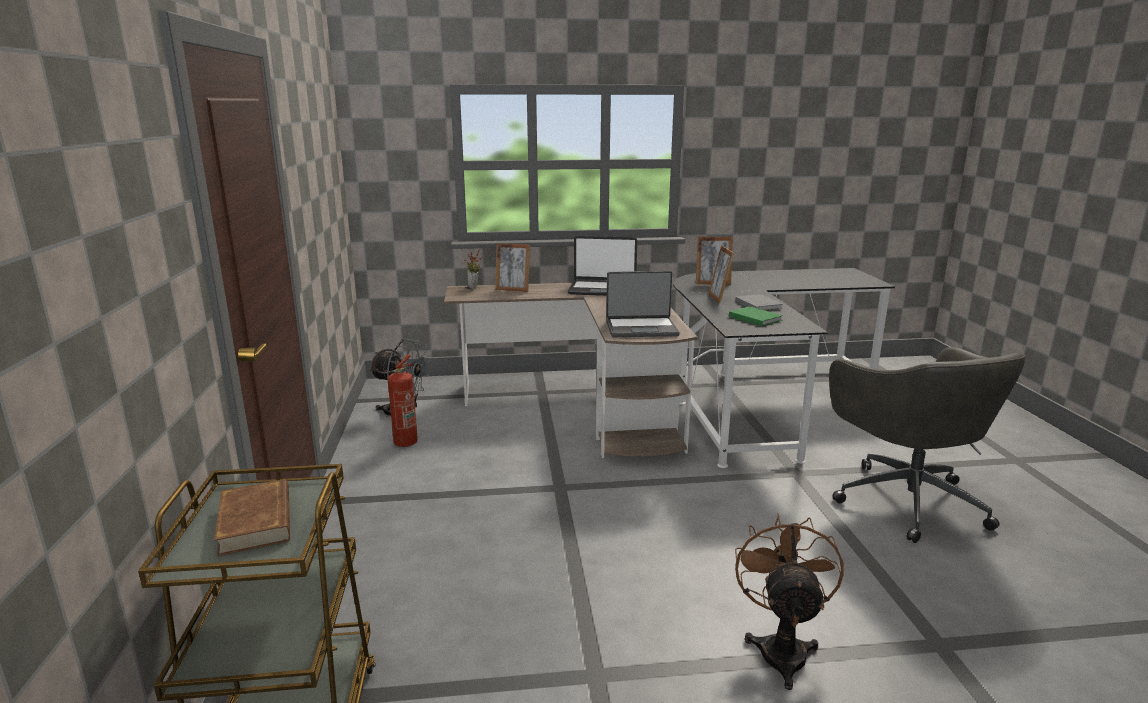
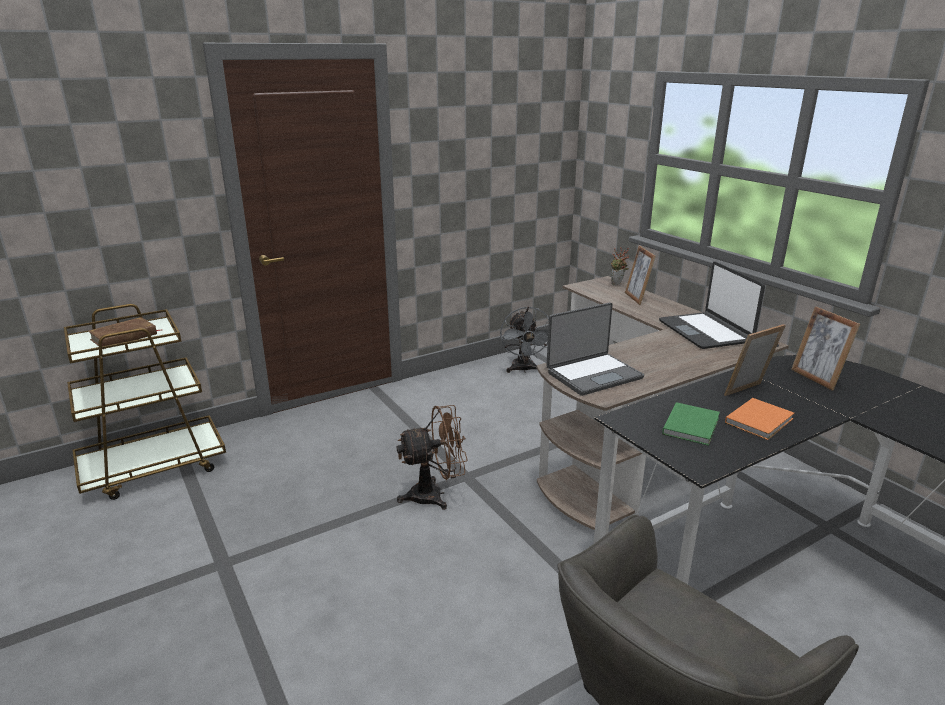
camera: 65 degrees right, 5 degrees up
fire extinguisher [372,349,418,447] -> none
laptop [606,271,680,337] -> laptop turned 90 degrees counterclockwise [546,302,644,396]
grey book [735,294,783,311] -> orange book [725,398,794,440]
brown fan [735,513,844,690] -> brown fan moved to [396,405,467,510]

